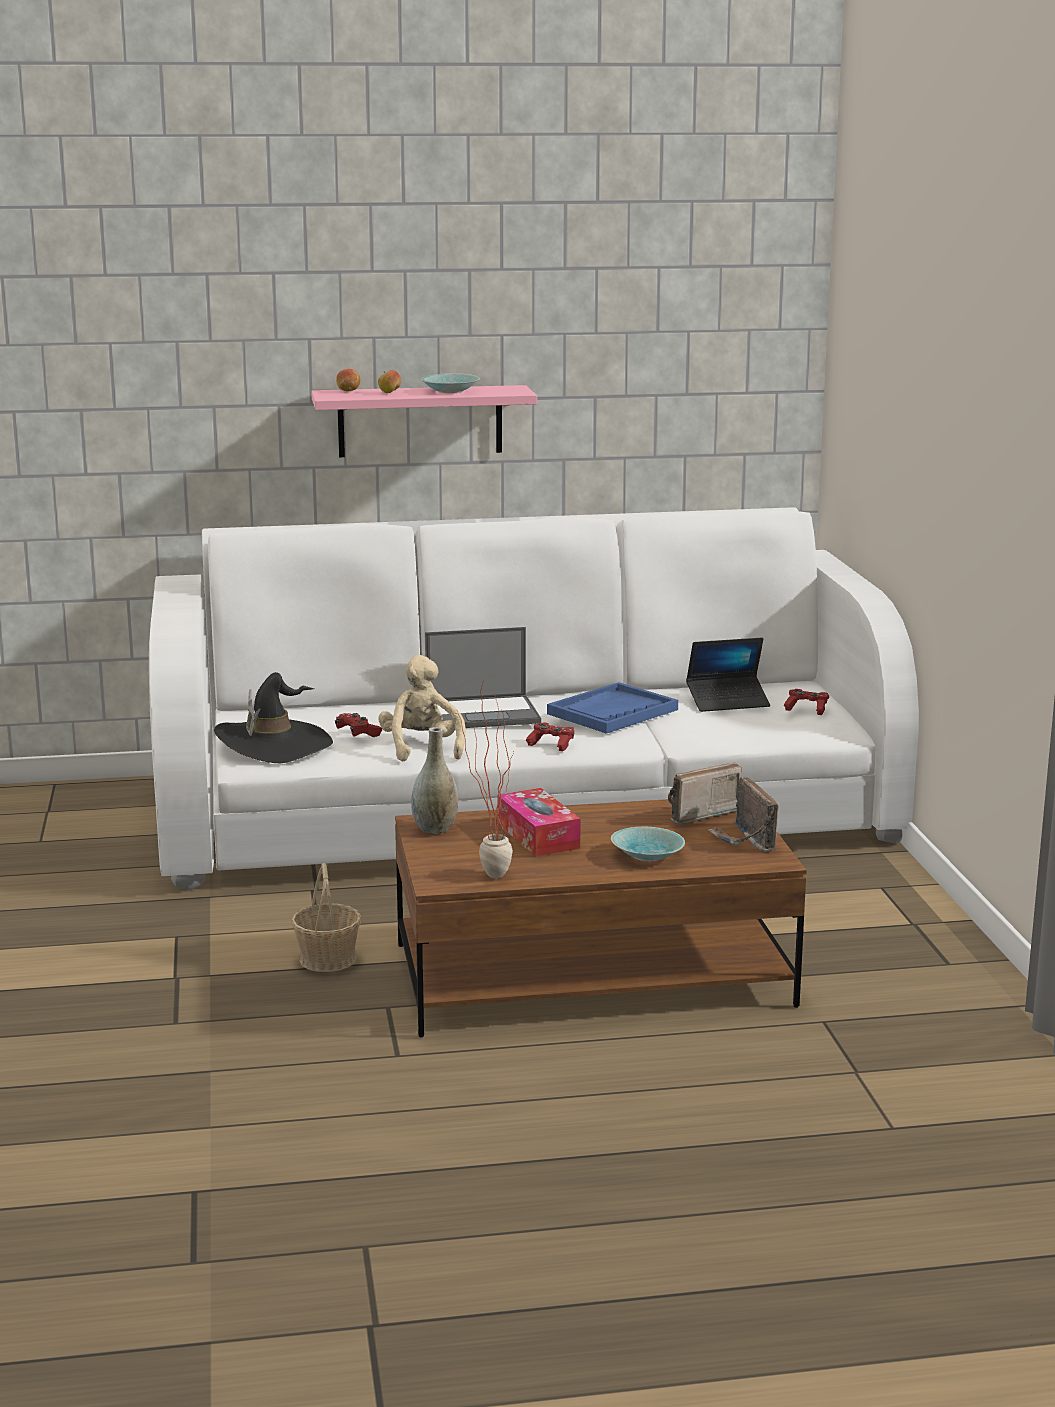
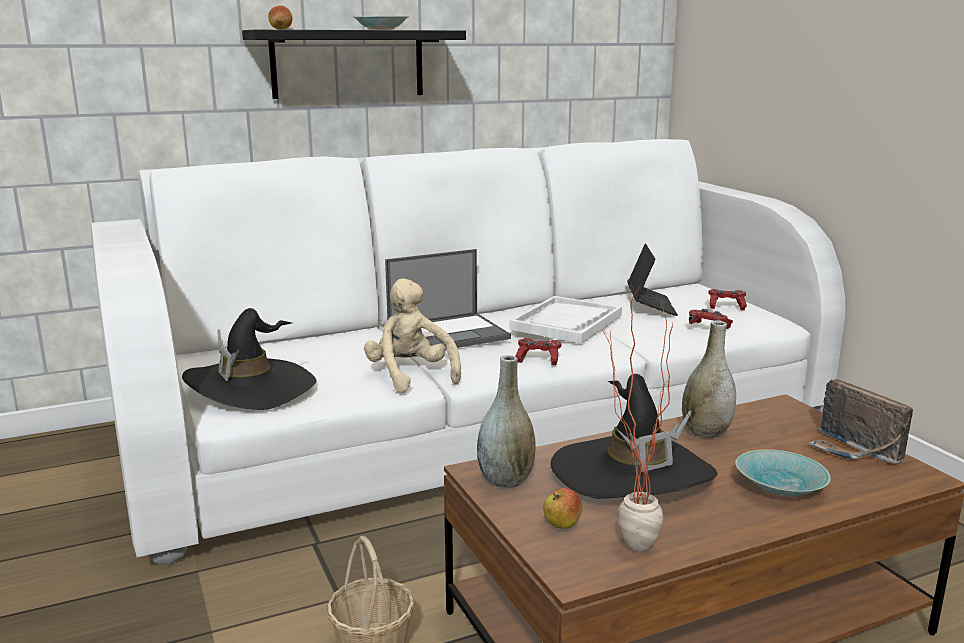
camera: 15 degrees left, 0 degrees up
pink shelf [311,385,537,457] -> black shelf [242,30,466,99]
red game controller [335,713,382,737] -> red game controller moved to [689,309,733,329]
apple [378,370,401,393] -> apple moved to [543,488,582,529]
tissue box [497,788,581,857] -> black hat [551,374,718,499]
blue tray [547,682,678,734] -> white tray [509,296,622,344]
radio [668,762,742,824] -> none
laptop [686,638,770,712] -> laptop turned 60 degrees counterclockwise [627,244,678,316]
none -> grey vase [682,320,736,438]

